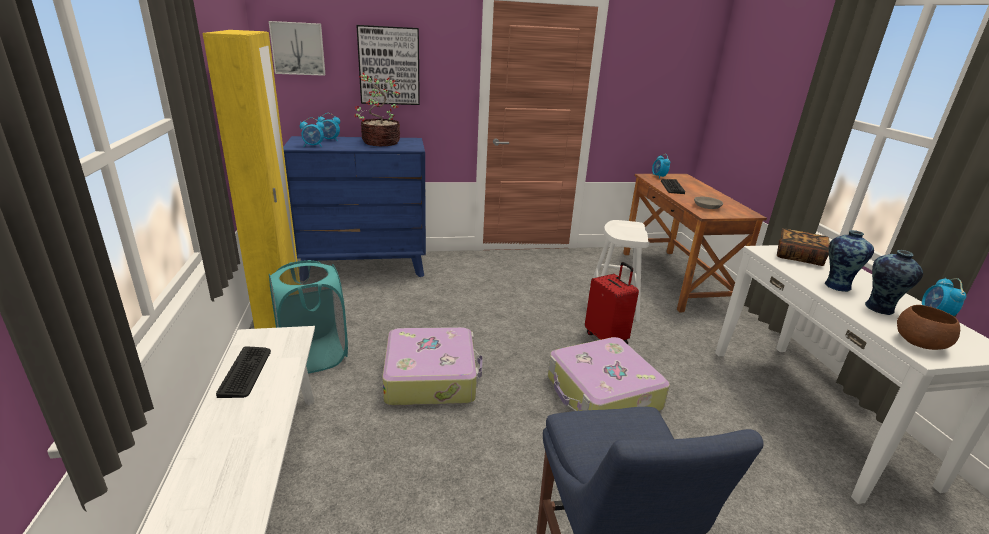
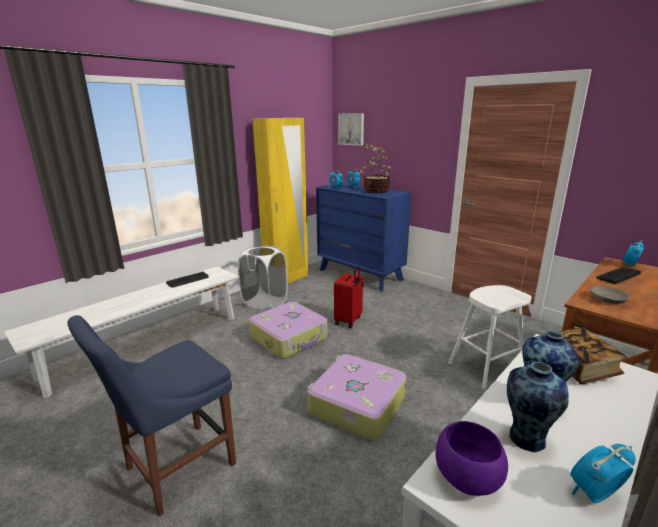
camera: 55 degrees right, 5 degrees down
turquoise laundry basket [269,260,348,374] -> white laundry basket [238,245,288,311]
picture [356,25,420,105] -> none
red suitcase [585,262,639,344] -> red suitcase moved to [334,266,363,328]
brown bowl [897,305,960,350] -> purple bowl [436,421,508,496]

